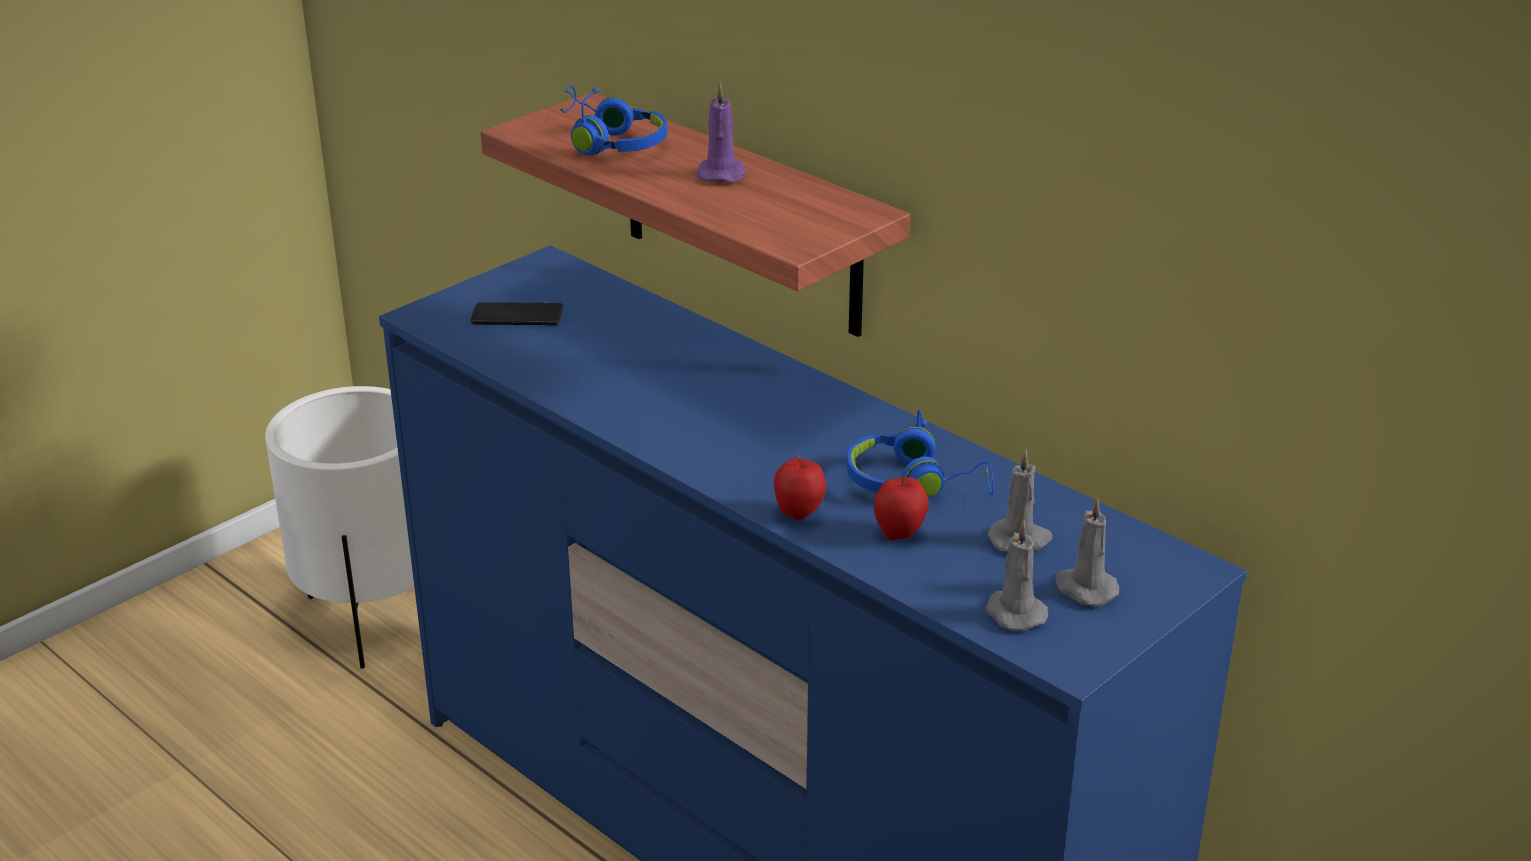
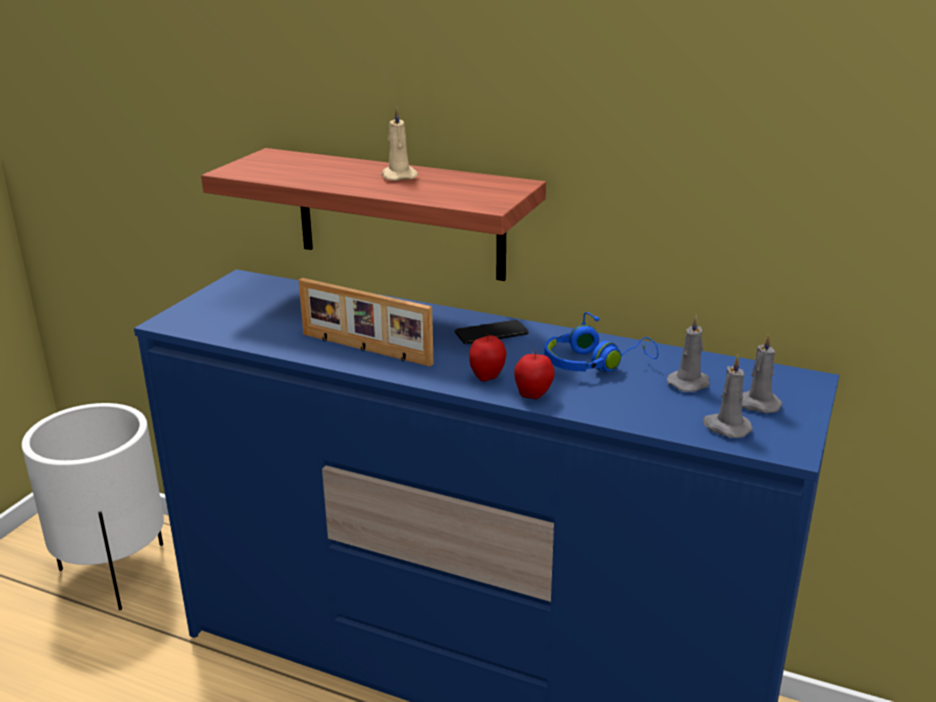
camera: 20 degrees left, 5 degrees down
phone [470,302,563,325] -> phone moved to [455,320,529,344]
blue headphones [558,85,667,155] -> none
purple candle [696,83,745,182] -> beige candle [382,107,418,181]
apple [874,475,929,540] -> apple moved to [469,333,506,382]
none -> picture frame [299,278,434,367]

